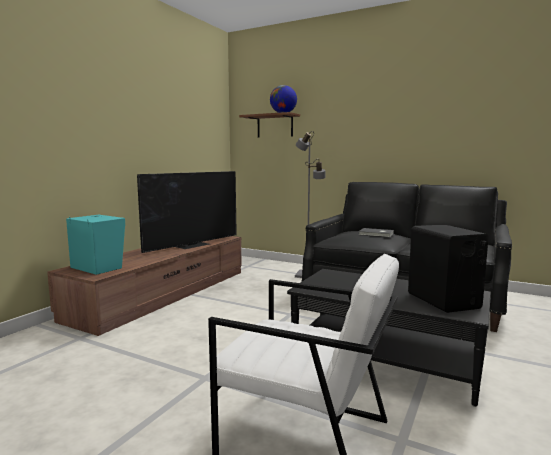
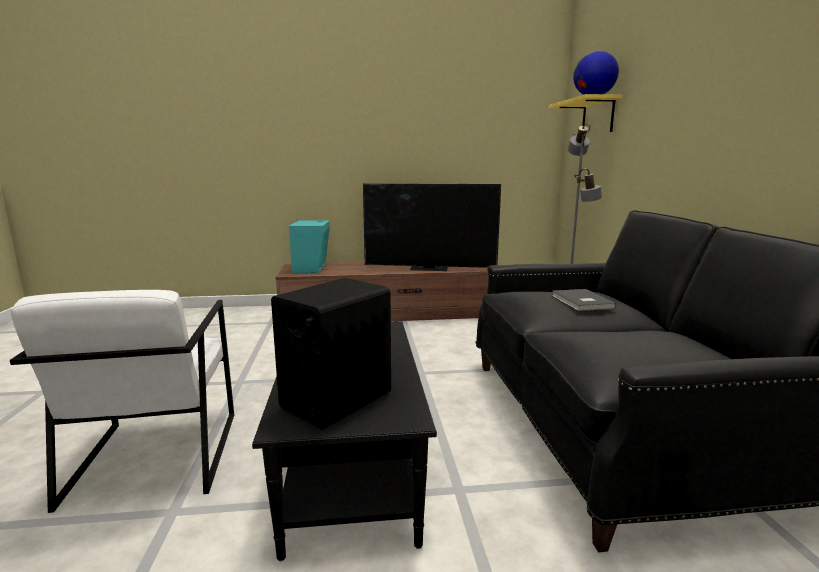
camera: 55 degrees right, 5 degrees up
brown shelf [239,112,300,137] -> yellow shelf [549,94,623,132]

